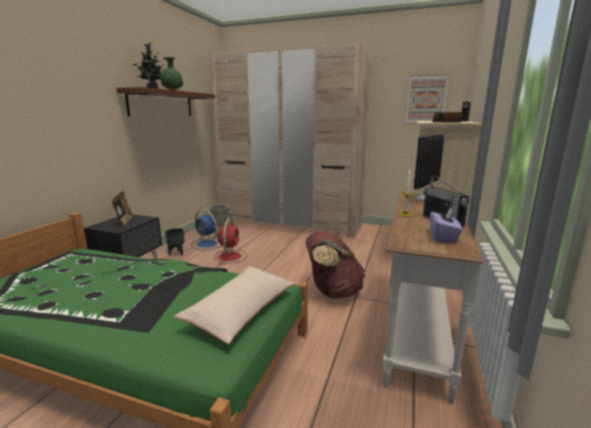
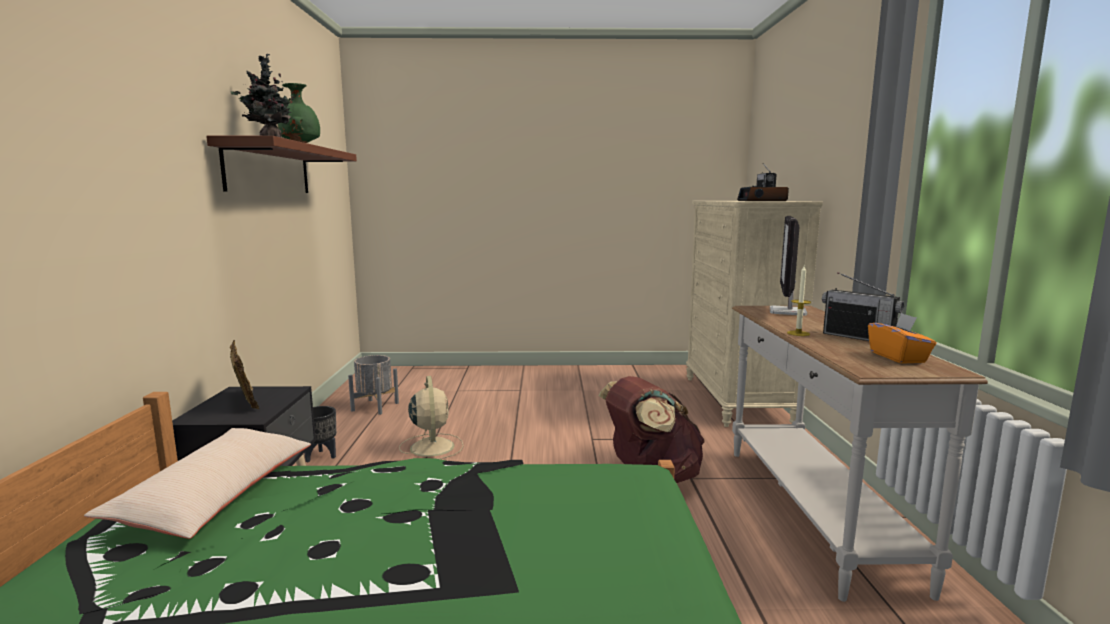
camera: 20 degrees left, 5 degrees down
beige pillow [174,266,294,344] -> beige pillow moved to [84,428,311,539]
blue fan [191,209,221,250] -> none
beige wardrobe [208,43,372,238] -> none
red fan [214,219,247,264] -> beige fan [399,376,464,459]
picture [406,74,448,124] -> none
purple tissue box [430,207,462,243] -> orange tissue box [868,313,937,364]

